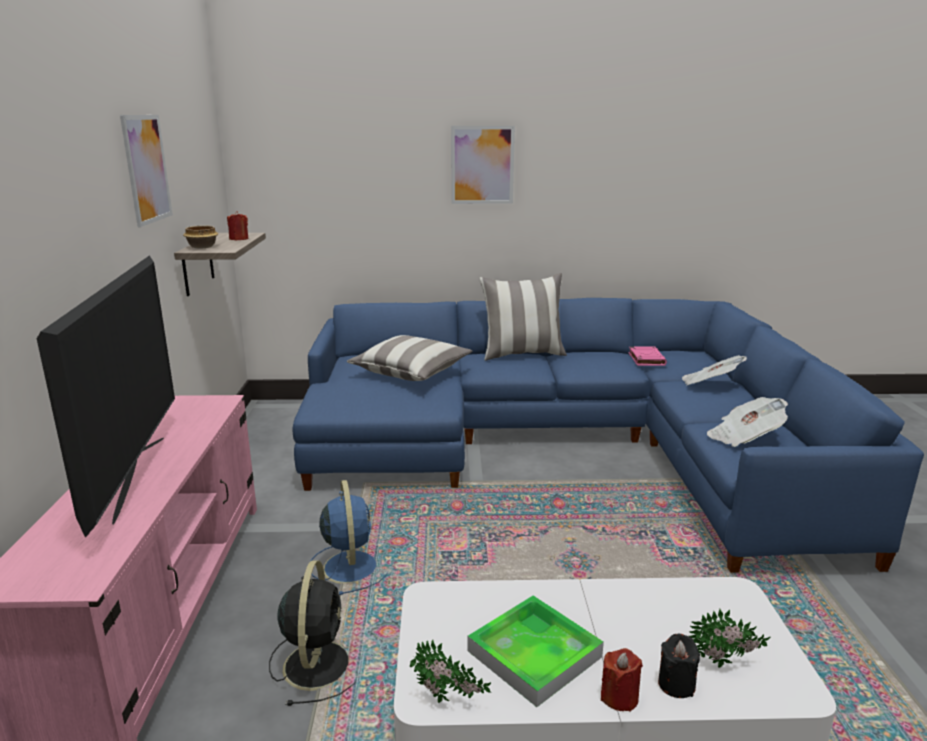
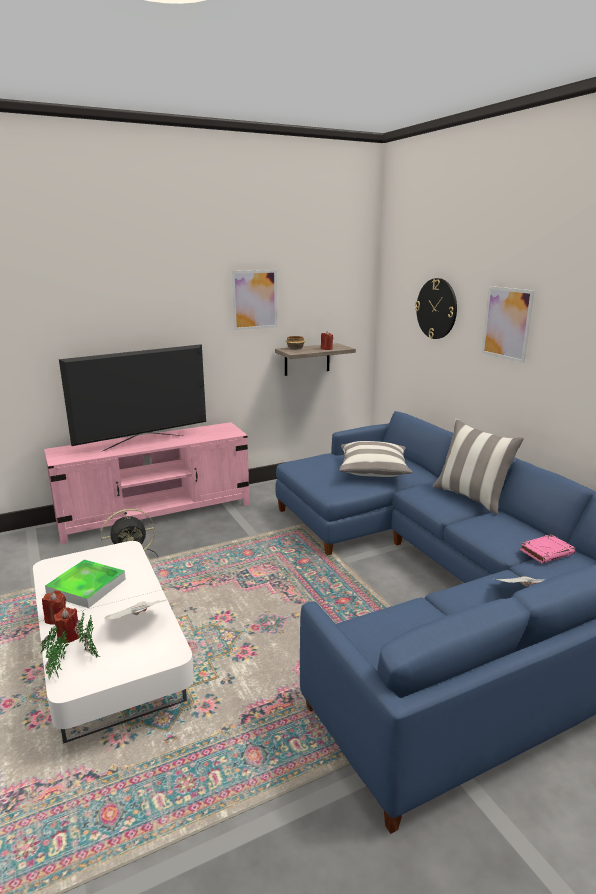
camera: 65 degrees right, 0 degrees up
blue fan [311,480,388,595] -> none
potted plant [410,640,491,703] -> potted plant moved to [41,625,69,680]
black candle [658,634,700,698] -> red candle [54,607,80,643]
newspaper [707,397,788,447] -> newspaper moved to [104,600,166,619]
none -> wall clock [415,278,457,339]

